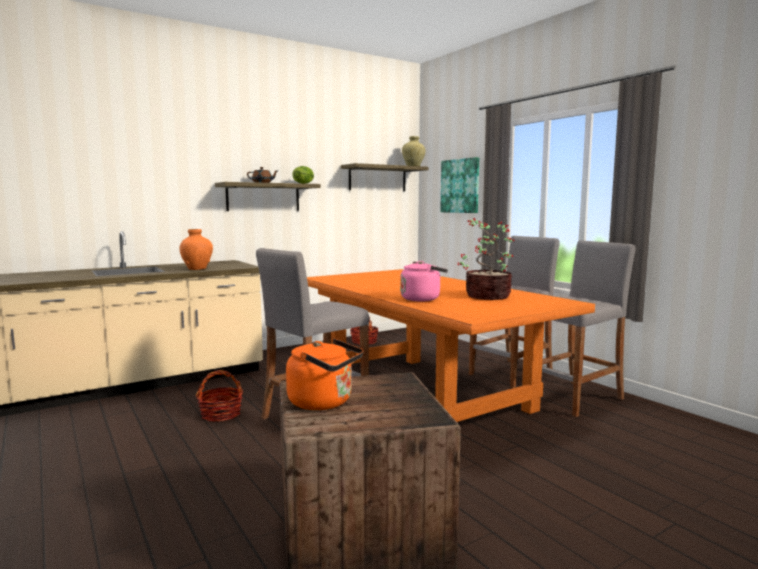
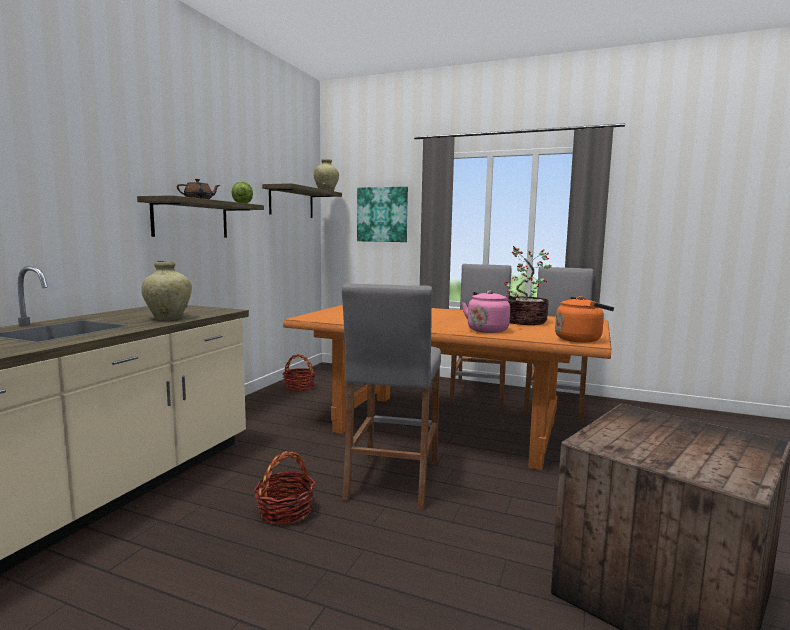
camera: 35 degrees left, 0 degrees up
orange vase [179,229,213,270] -> beige vase [141,261,192,320]
orange kettle [286,339,363,410] -> orange kettle moved to [555,296,614,343]

